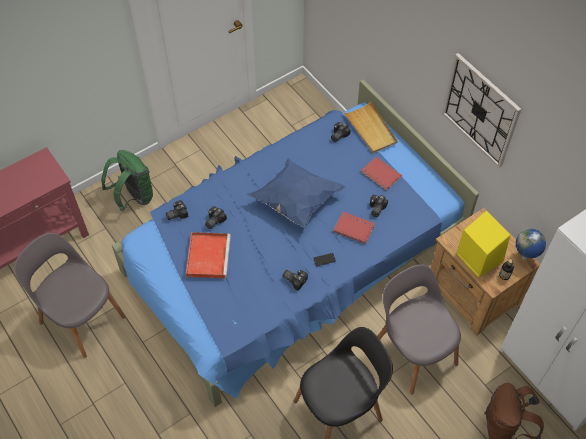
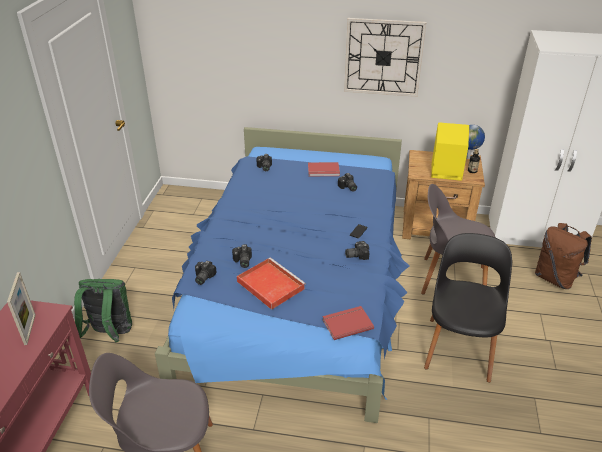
camera: 45 degrees left, 20 degrees down
blue pillow [247,157,345,229] -> none
red book [333,212,375,244] -> red book moved to [322,306,374,340]
beige tray [343,101,397,153] -> none
none -> picture frame [7,272,36,345]

